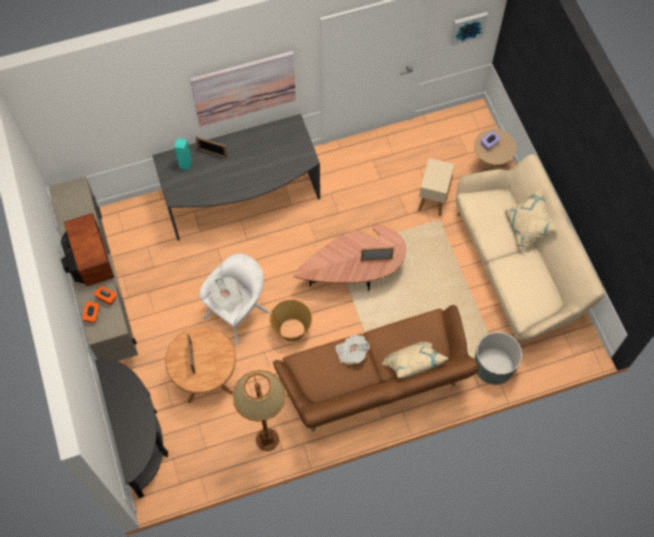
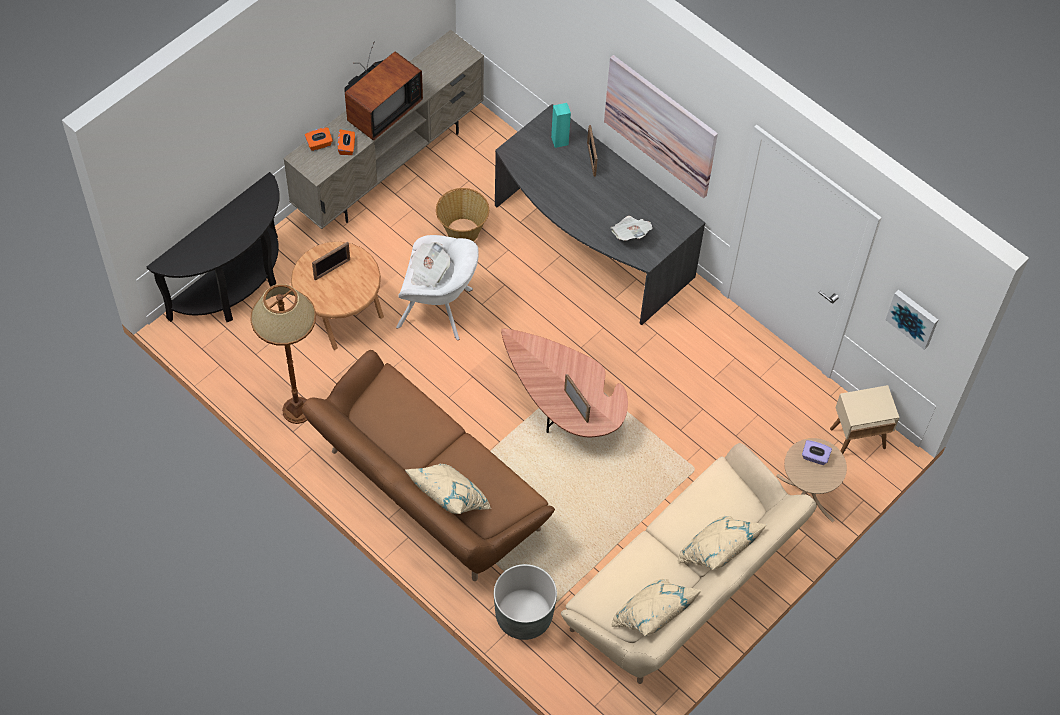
camera: 60 degrees right, 5 degrees down
basket [270,300,312,342] -> basket moved to [436,188,489,242]
newspaper [335,335,369,364] -> newspaper moved to [611,216,653,241]
beige side table [418,158,454,216] -> beige side table moved to [830,385,900,454]
none -> beige pillow [611,579,702,636]

